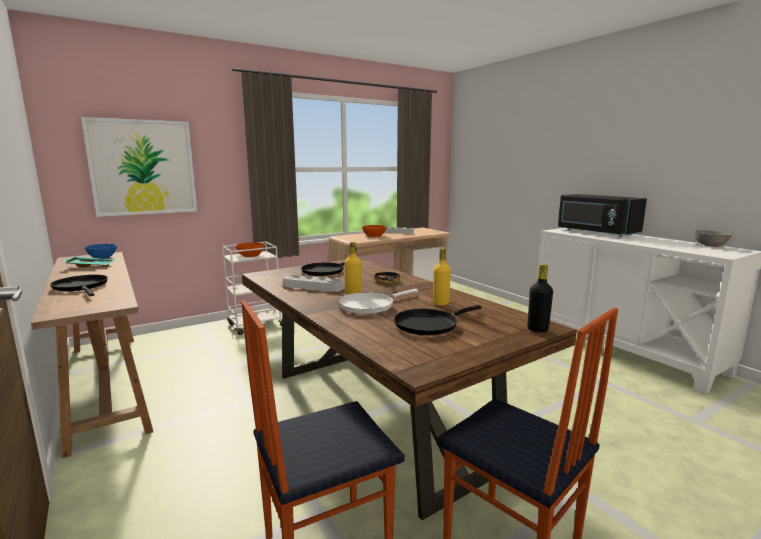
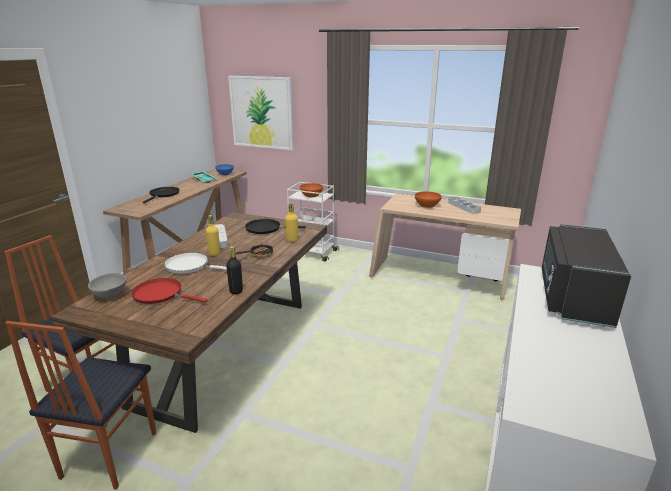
camera: 55 degrees right, 10 degrees up
black frying pan [394,305,482,335] -> red frying pan [131,278,208,304]
yellow bottle [433,248,451,305] -> yellow bottle moved to [285,203,298,242]
black bottle [527,264,553,333] -> black bottle moved to [226,246,243,294]
grey bowl [694,230,732,247] -> grey bowl moved to [88,273,126,298]

